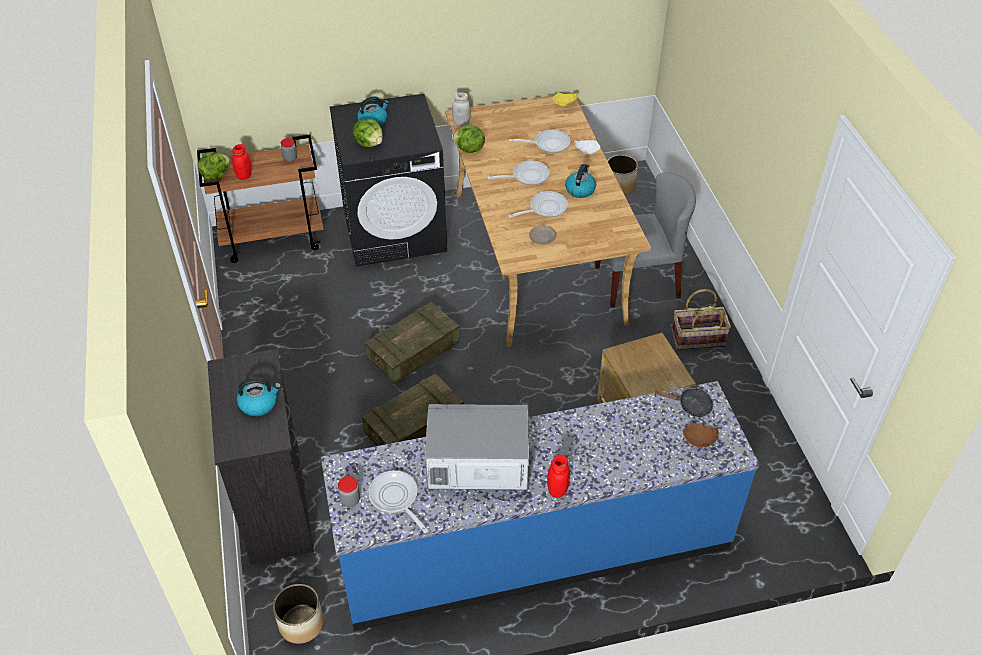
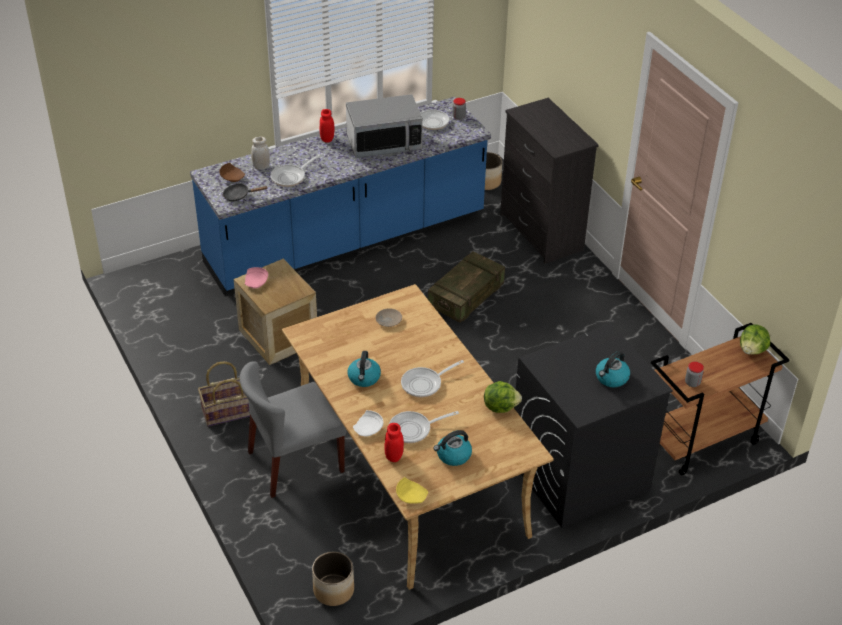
camera: 165 degrees right, 5 degrees down
red jar [232,144,252,180] -> red jar moved to [384,423,404,462]
kettle [237,378,281,416] -> kettle moved to [434,430,472,466]
lettuce [353,119,383,147] -> none
crate [365,302,460,384] -> none
white jar [452,92,471,126] -> white jar moved to [251,137,270,170]
frying pan [508,191,568,218] -> frying pan moved to [271,154,320,187]
none -> pink plate [245,267,268,288]

